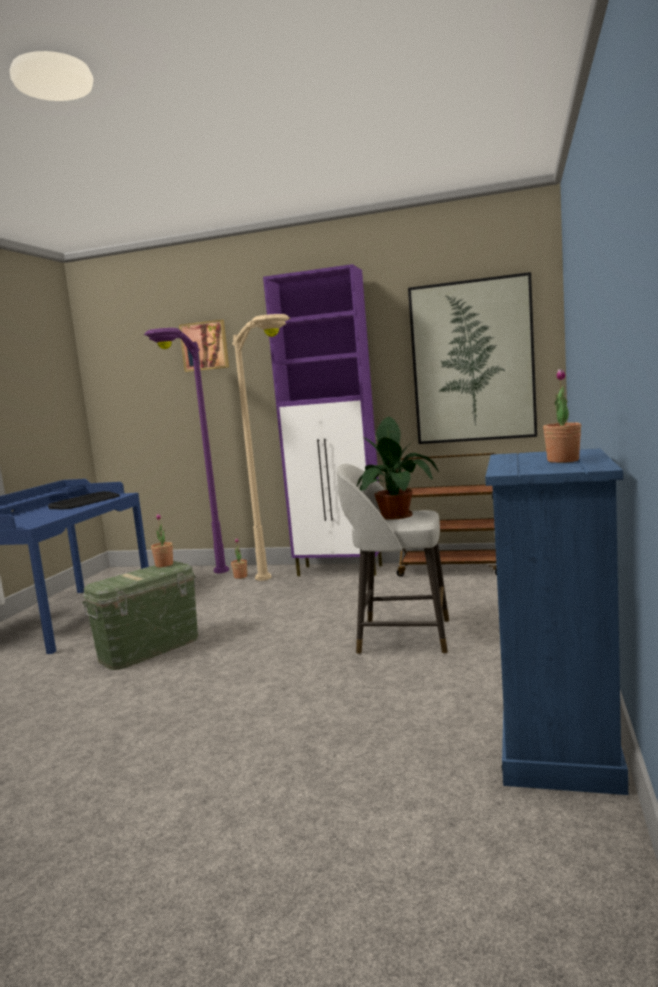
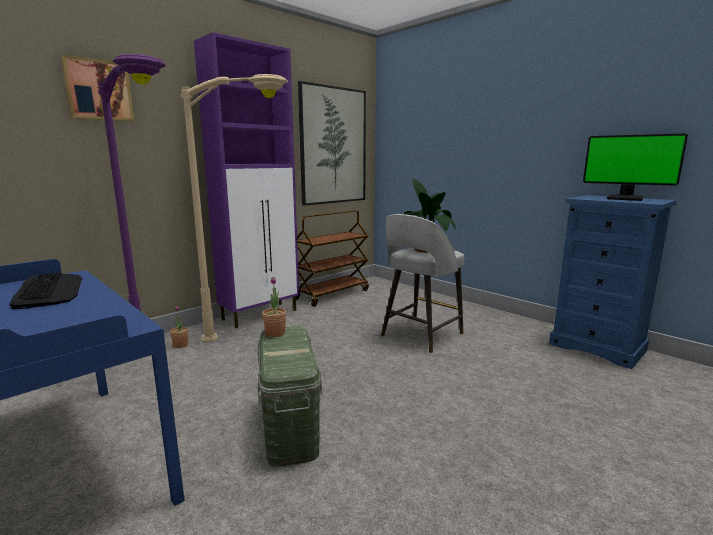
camera: 60 degrees left, 5 degrees up
potted plant [543,369,581,463] -> monitor [583,134,688,201]

